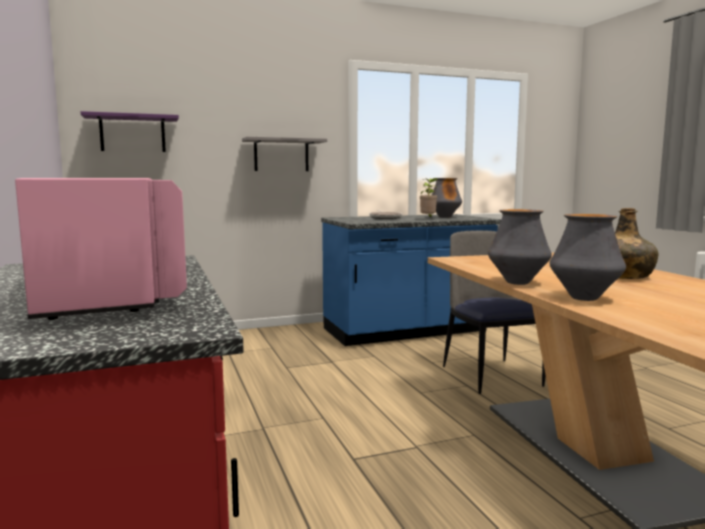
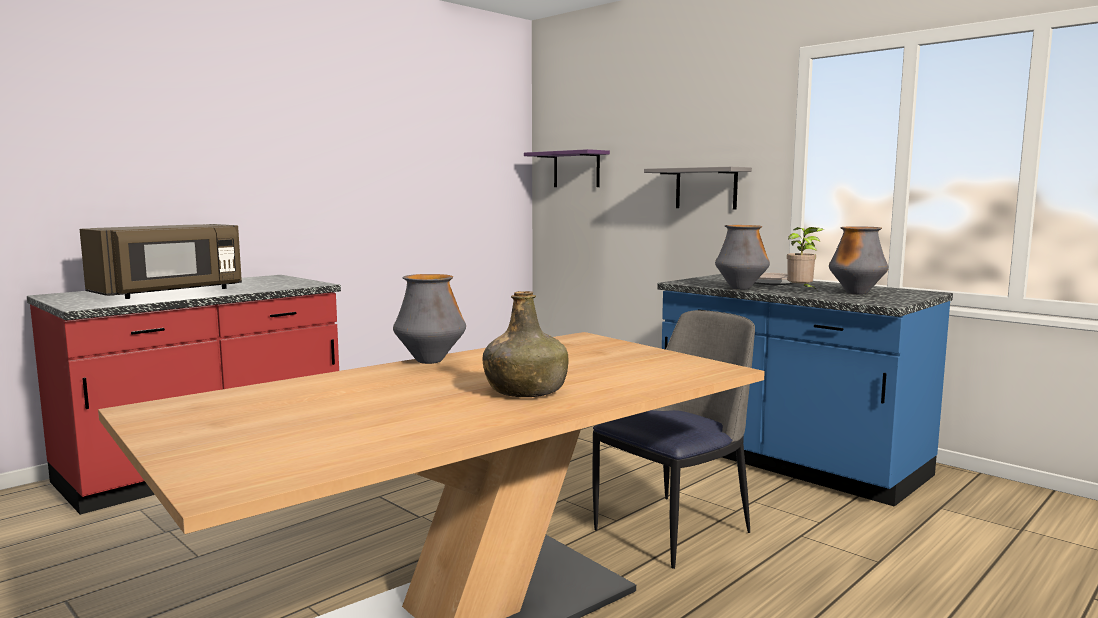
camera: 65 degrees right, 0 degrees up
pink microwave [15,178,187,320] -> brown microwave [80,224,242,299]
vase [549,214,626,301] -> vase moved to [715,225,770,290]

